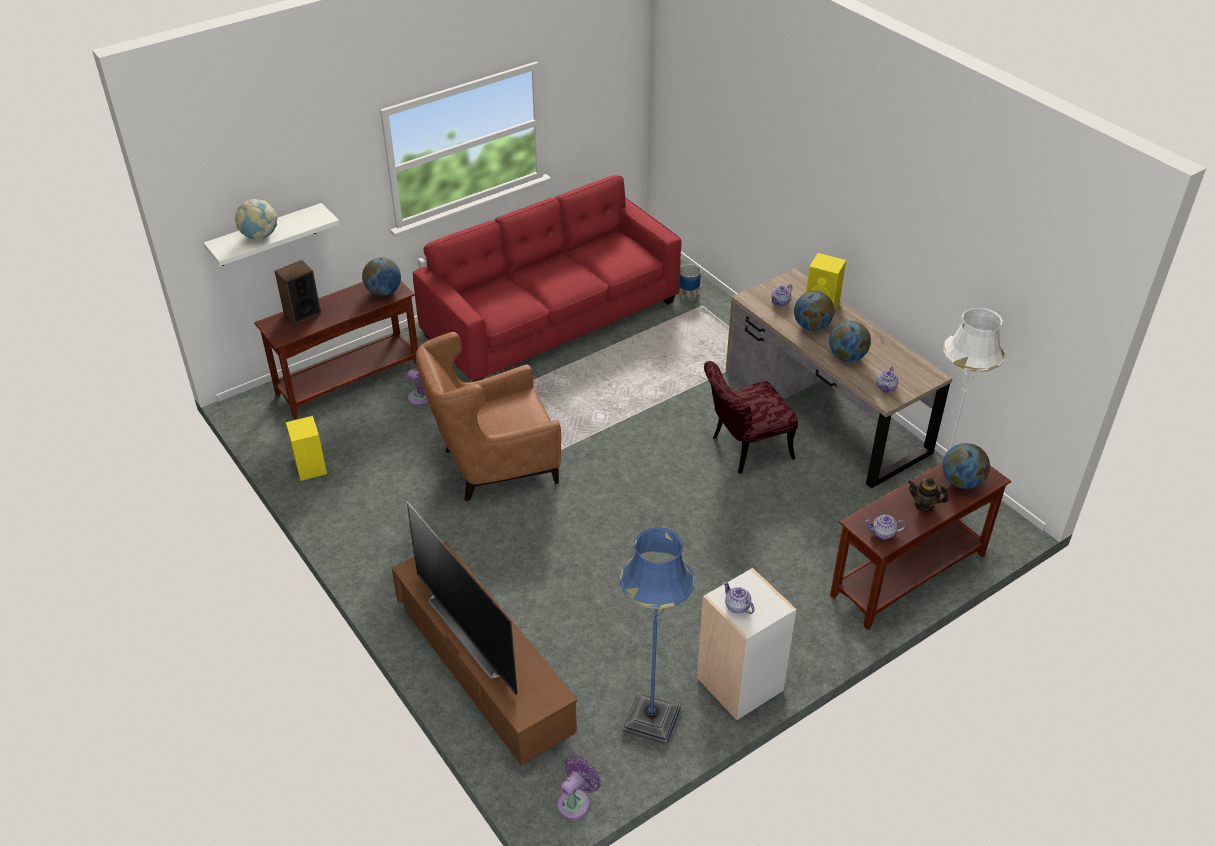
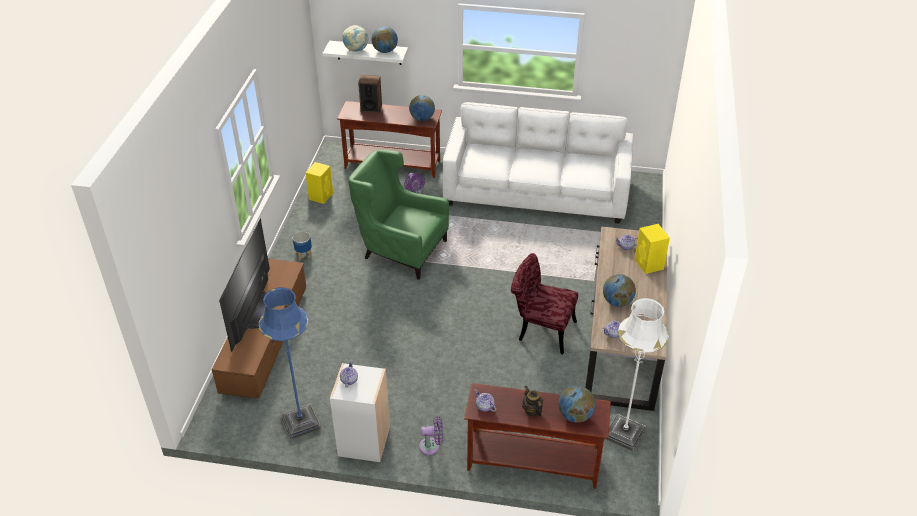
camera: 45 degrees right, 0 degrees up
red sofa [412,175,682,382] -> white sofa [443,102,633,224]
brown armchair [416,332,561,502] -> green armchair [348,150,449,280]
purple fan [557,755,601,819] -> purple fan moved to [419,416,443,455]
planter [678,264,701,301] -> planter moved to [293,231,312,260]
globe [794,291,834,331] -> globe moved to [371,26,398,53]

